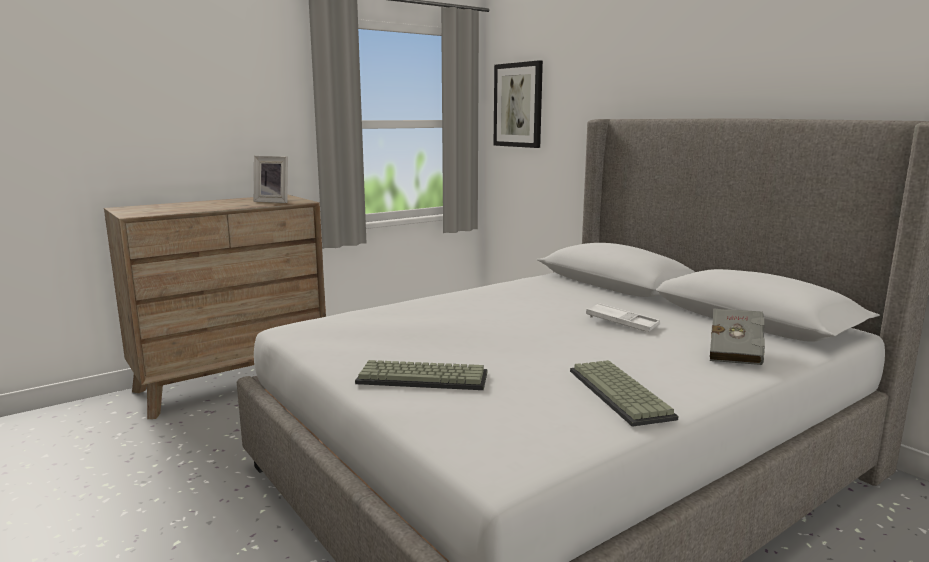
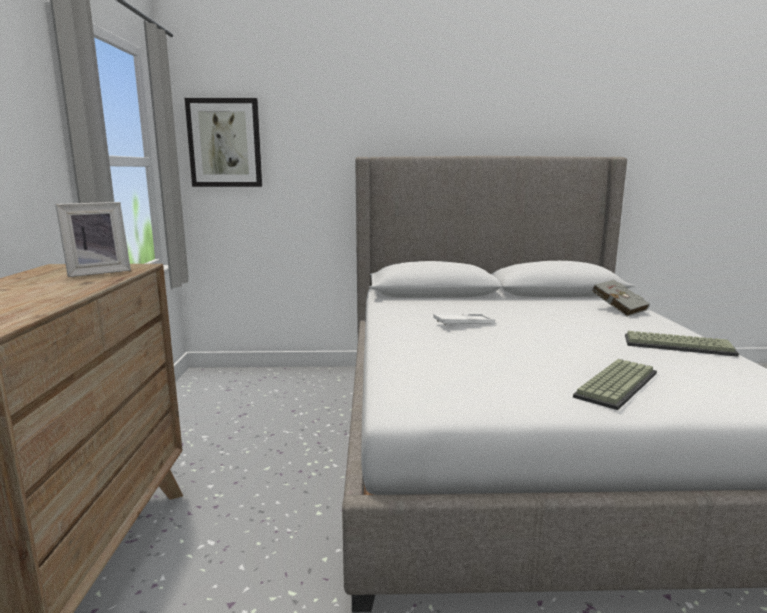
camera: 55 degrees left, 0 degrees up
white tray [586,303,660,332] -> white tray moved to [433,313,495,326]

